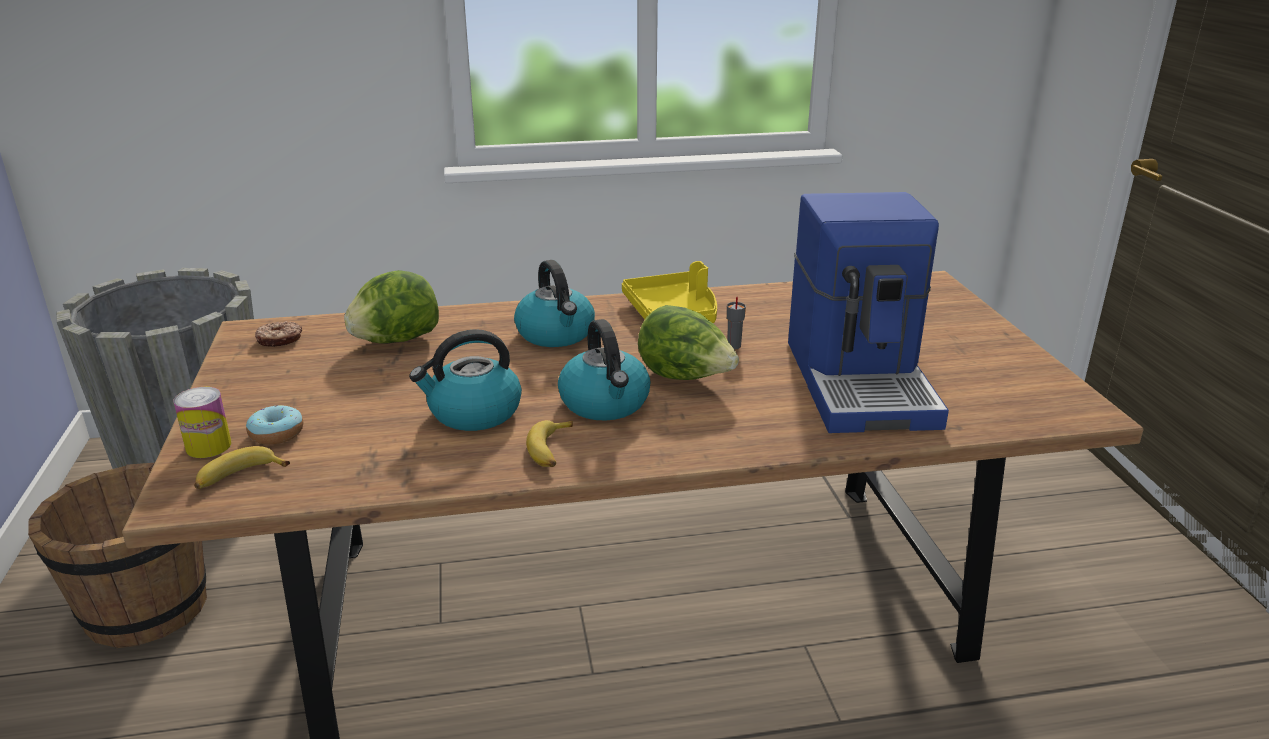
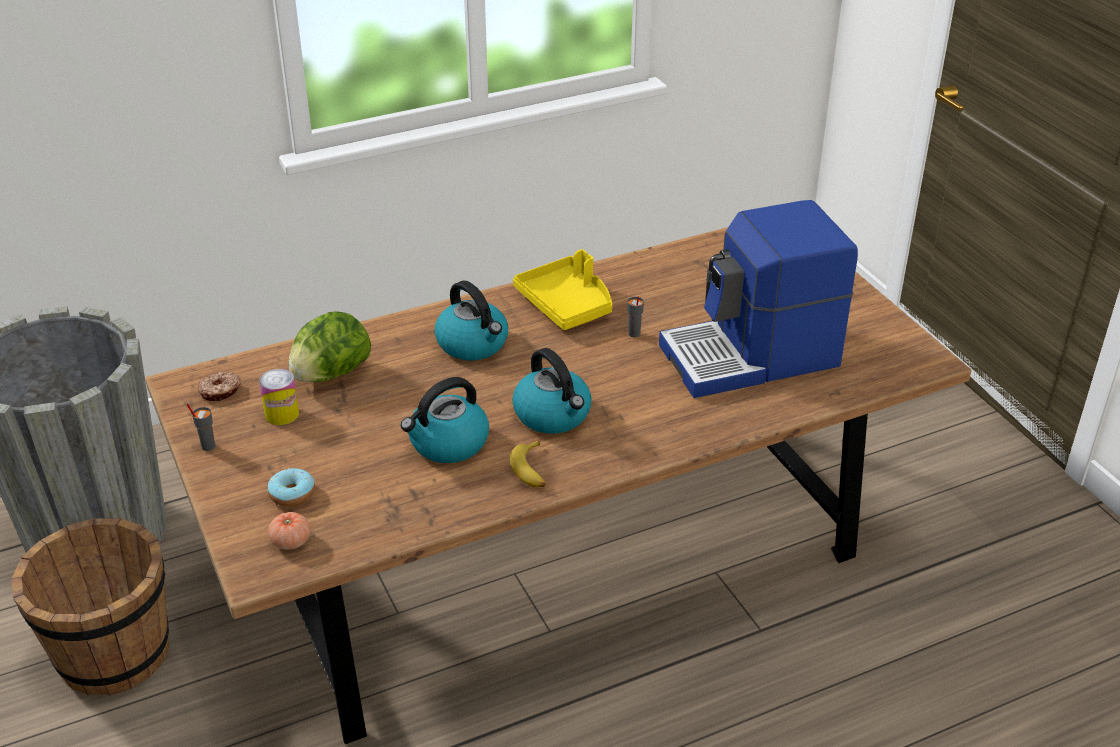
camera: 15 degrees left, 10 degrees up
can [174,387,231,458] -> can moved to [259,369,299,425]
banana [194,446,290,489] -> tomato [268,512,311,550]
lettuce [638,305,739,380] -> none
coffee machine [788,192,949,433] -> coffee machine turned 90 degrees clockwise [659,200,858,398]
none -> grey cup [186,403,215,451]

